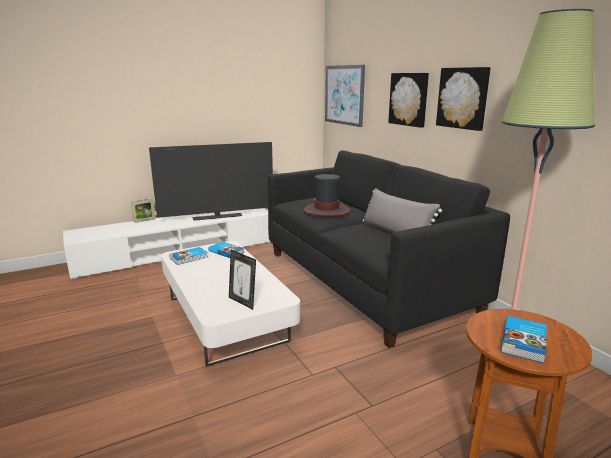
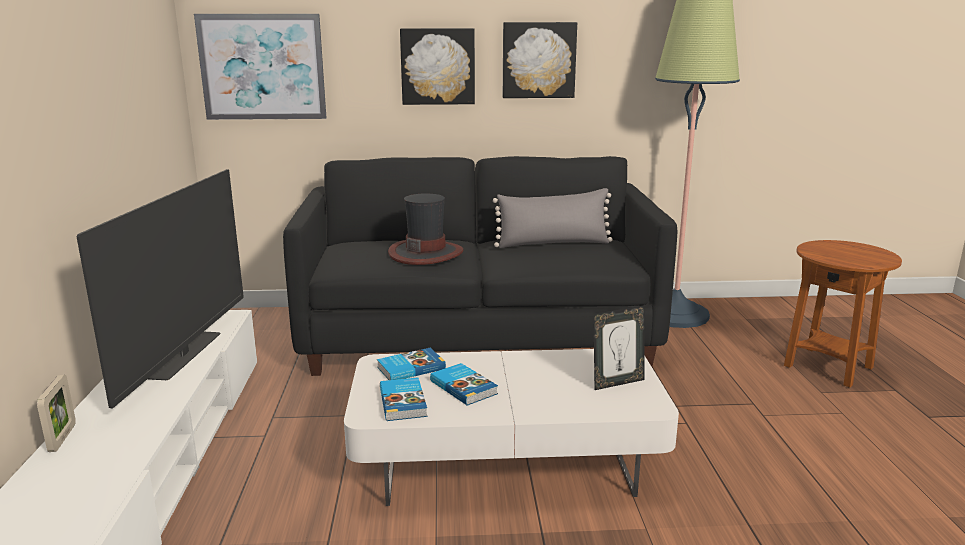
camera: 65 degrees left, 0 degrees up
book [501,316,547,363] -> book moved to [430,363,498,405]

